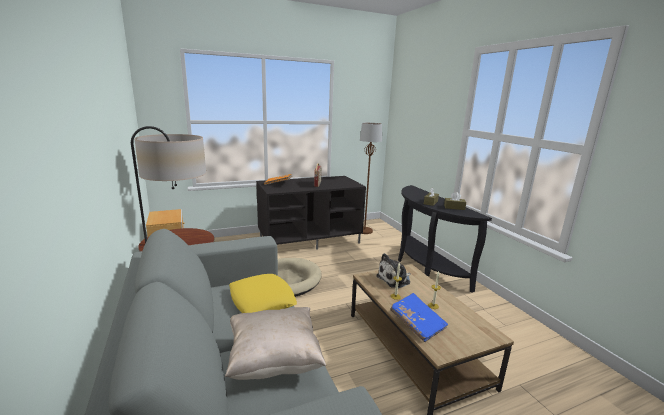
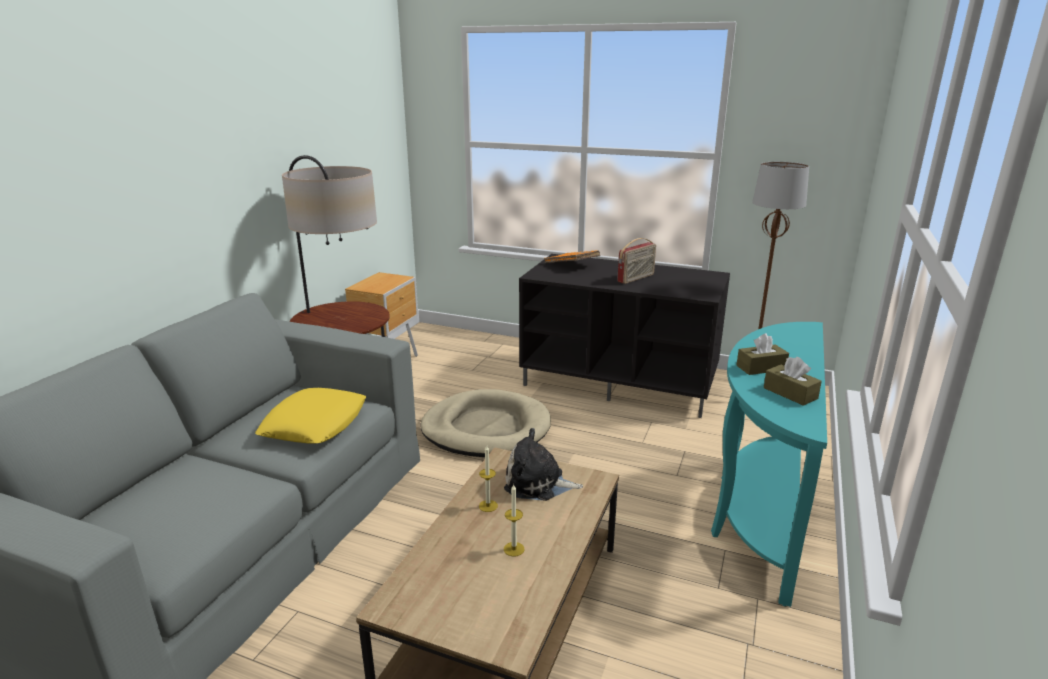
camera: 45 degrees right, 5 degrees up
beige pillow [225,307,326,380] -> none
blue book [390,293,448,342] -> none
black console table [398,185,492,293] -> turquoise console table [711,322,827,607]

